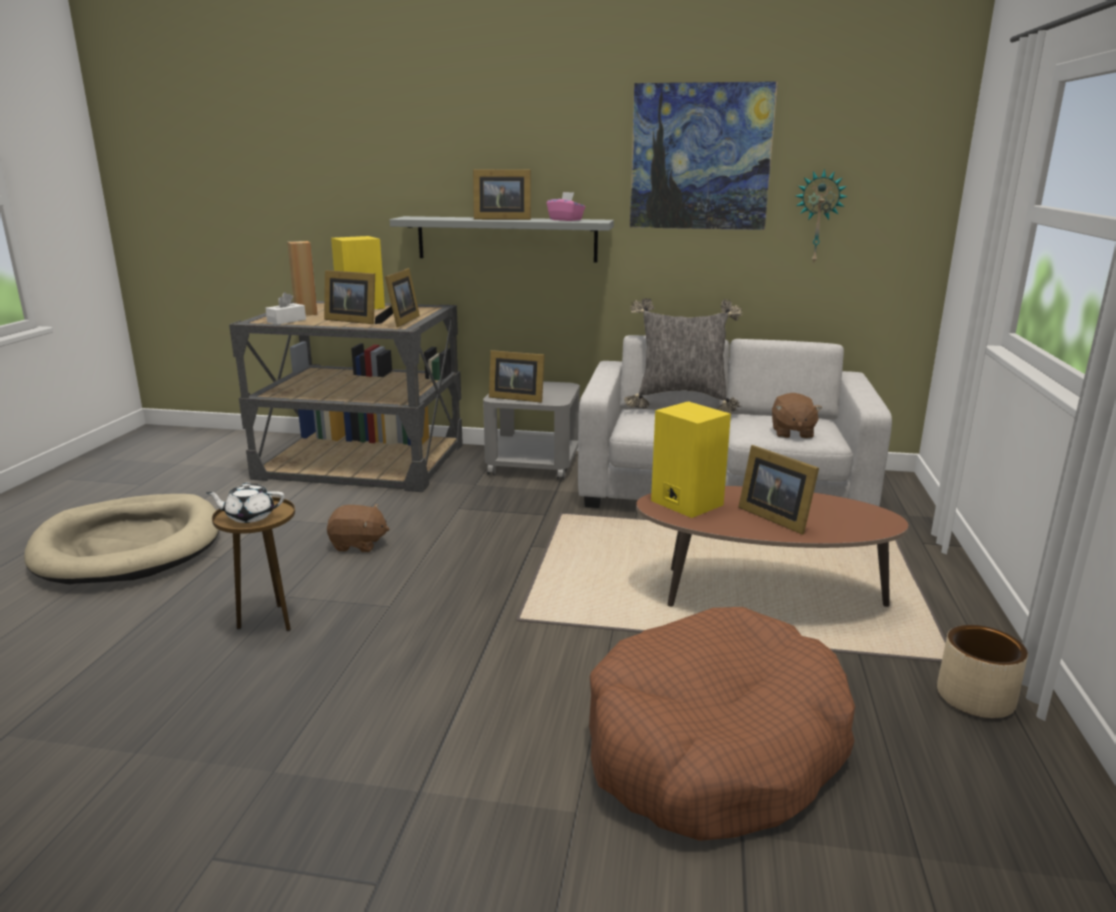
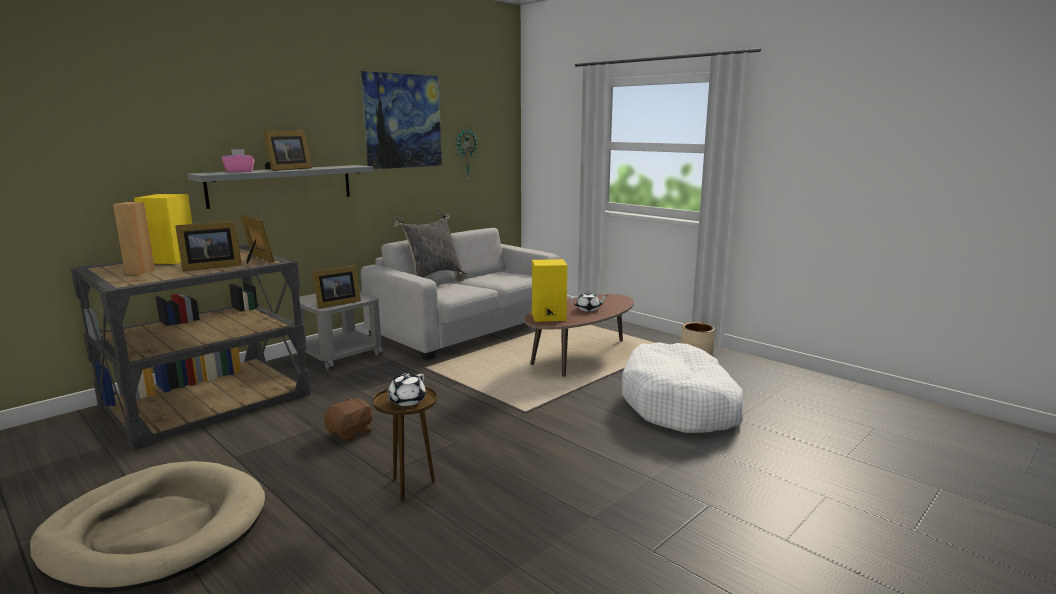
camera: 55 degrees left, 5 degrees down
white tissue box [265,292,306,325] -> none
pink tissue box [547,192,585,221] -> pink tissue box moved to [222,149,255,172]
brown dog bed [589,607,855,841] -> white dog bed [622,342,743,433]
picture frame [738,445,819,535] -> white teapot [571,291,608,311]
brown plush toy [772,393,822,439] -> none

